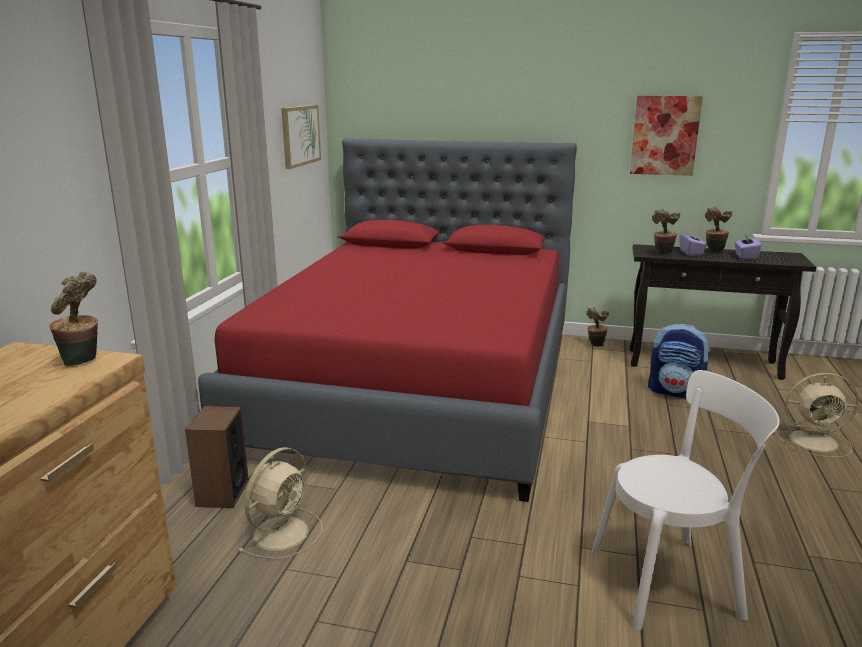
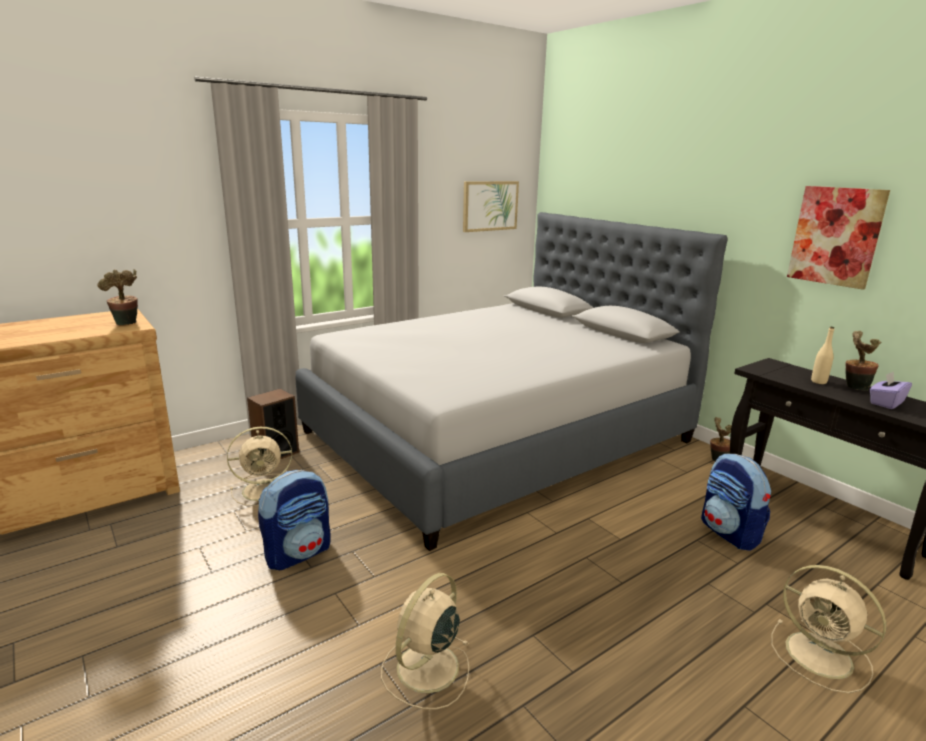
camera: 40 degrees right, 0 degrees up
red bed [198,138,577,502] -> grey bed [296,212,728,551]
white chair [592,370,780,631] -> beige fan [381,573,469,709]
potted plant [652,209,680,255] -> none
purple tissue box [680,230,707,256] -> beige bottle [811,327,834,384]
none -> backpack [258,470,331,570]

